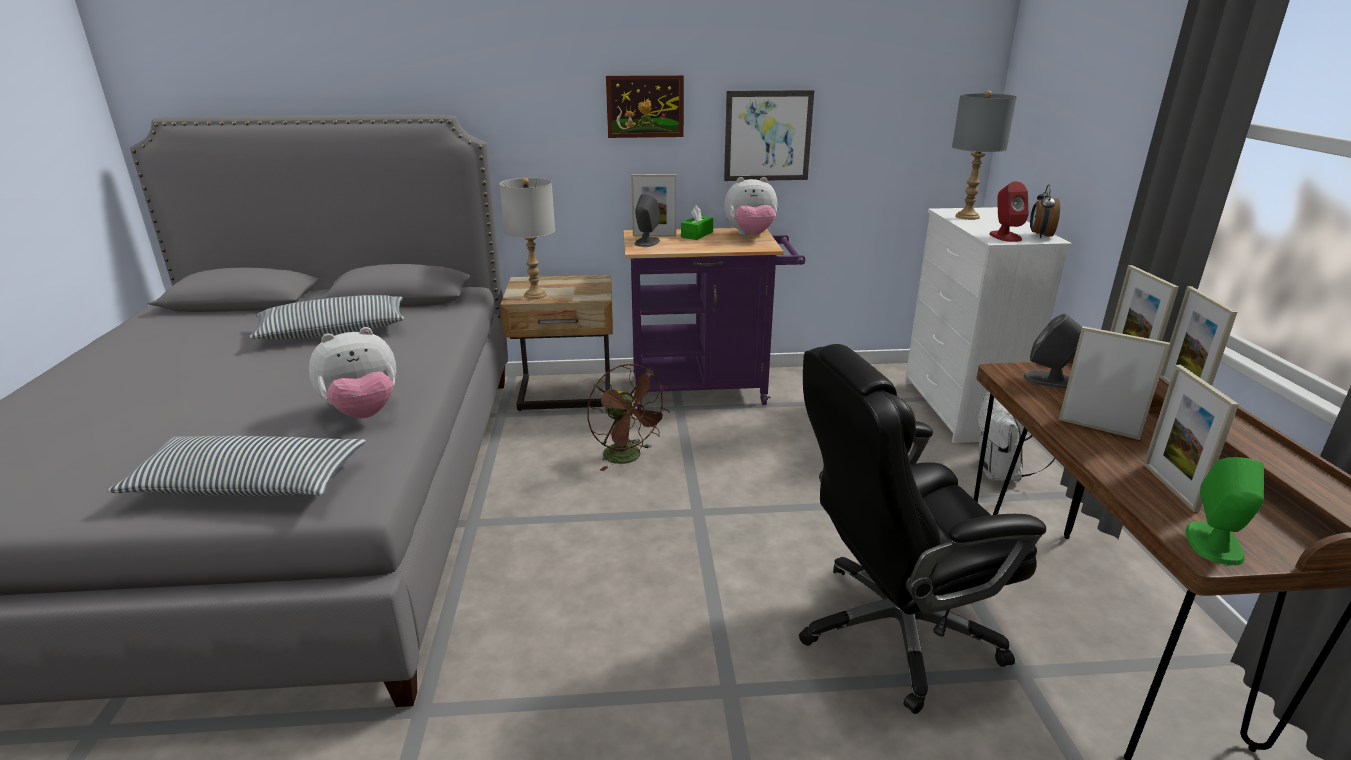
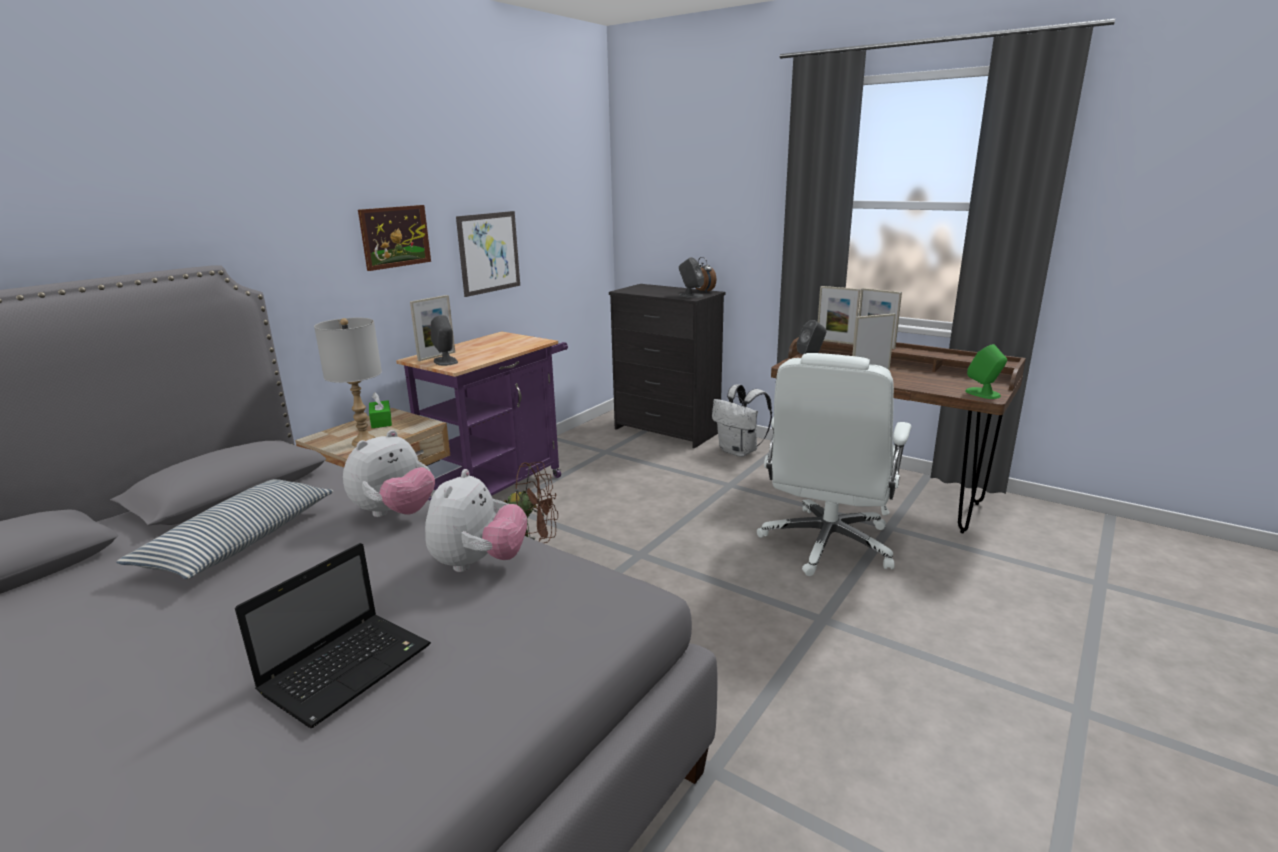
camera: 50 degrees left, 5 degrees down
pillow [107,436,366,497] -> none
green tissue box [681,205,713,240] -> green tissue box moved to [369,393,392,428]
plush toy [724,177,778,235] -> plush toy moved to [343,430,435,517]
black office chair [799,344,1046,714] -> white office chair [757,353,912,576]
white dresser [905,207,1072,443] -> black dresser [609,284,725,448]
grey table lamp [952,90,1017,220] -> none
red speaker [989,181,1029,242] -> grey speaker [679,257,704,298]
picture frame [1144,365,1239,512] -> none
none -> laptop [235,543,431,728]

